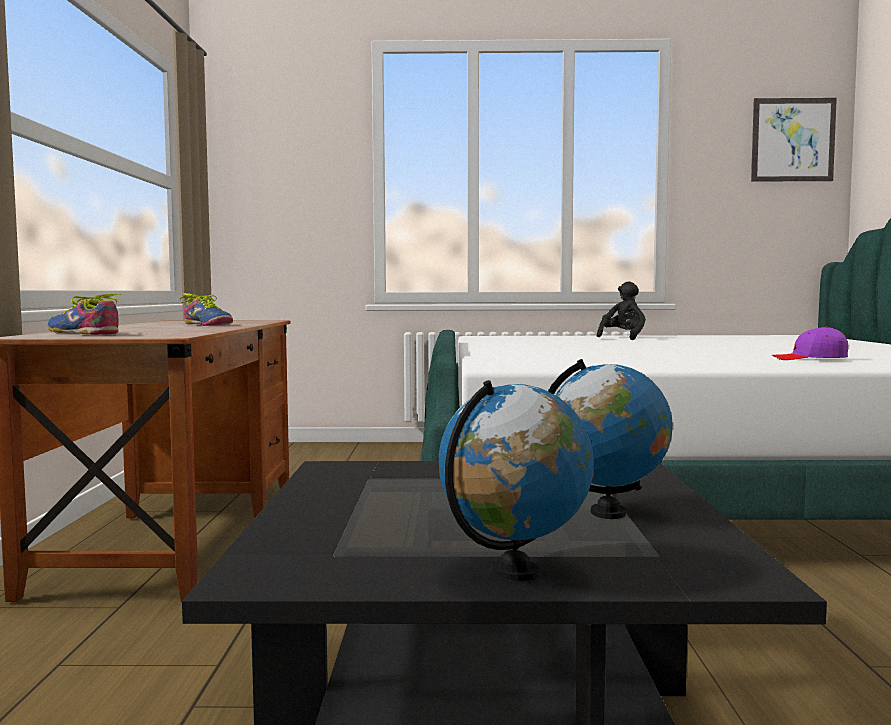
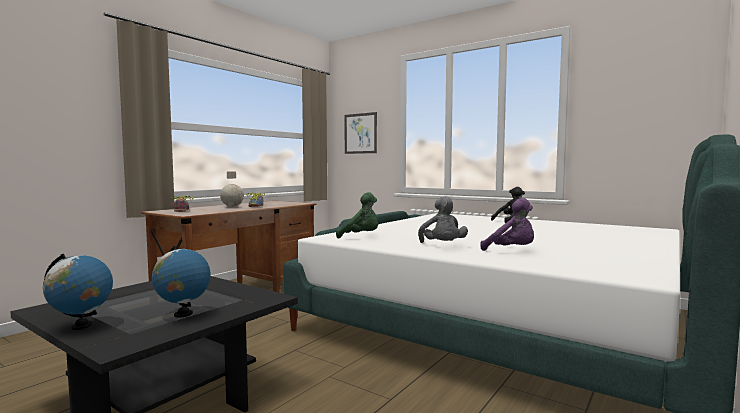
camera: 35 degrees right, 0 degrees up
picture [751,98,837,182] -> picture moved to [344,112,377,154]
purple cap [772,326,848,360] -> purple plush toy [480,198,534,251]
none -> globe [220,171,244,207]
none -> green plush toy [336,192,378,238]
none -> grey plush toy [418,196,468,243]

